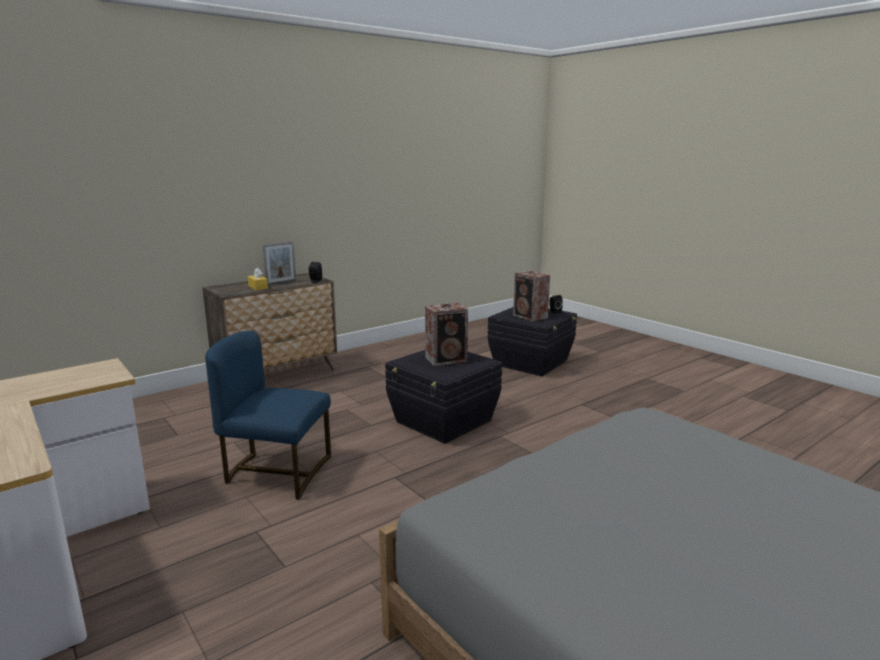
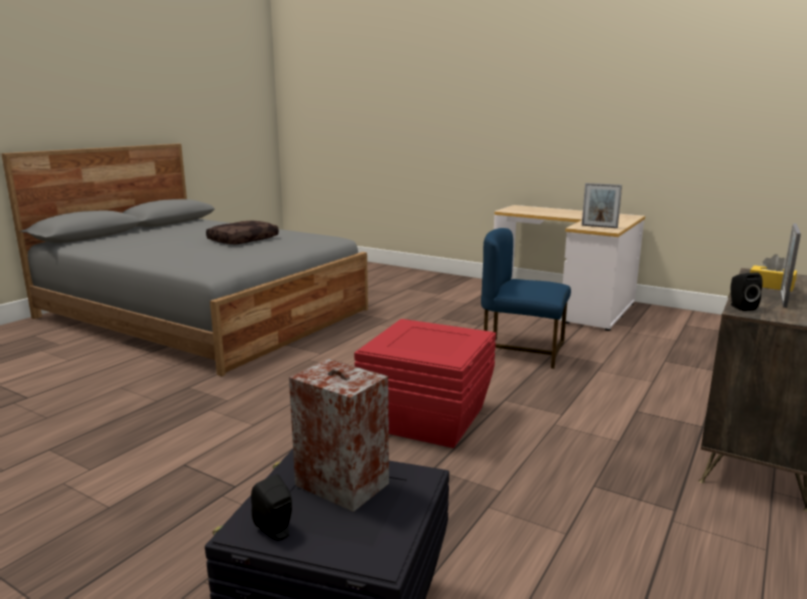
camera: 160 degrees right, 0 degrees up
blue chair [205,331,331,500] -> blue chair turned 150 degrees counterclockwise [481,228,571,369]
black storage box [385,350,502,444] -> red storage box [354,319,496,448]
speaker [425,303,468,366] -> none
none -> brown pillow [206,221,279,244]
none -> picture frame [582,183,622,228]

